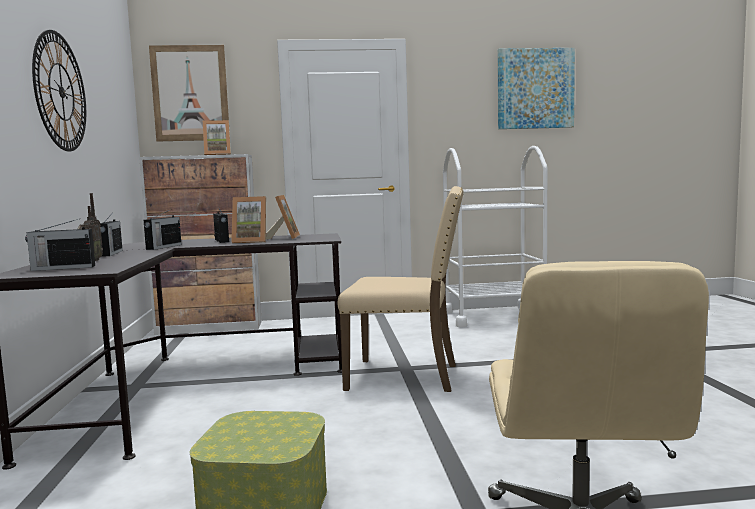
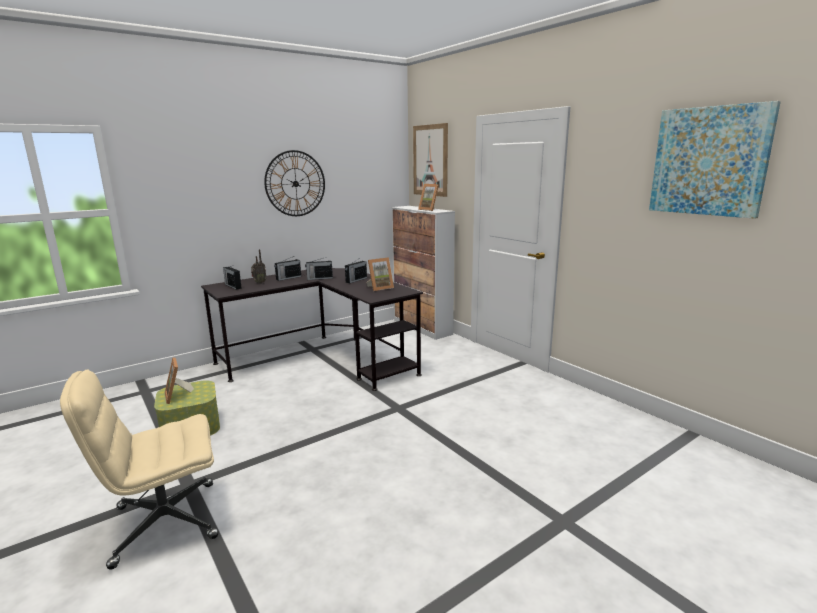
camera: 60 degrees right, 10 degrees up
picture frame [231,196,266,243] -> picture frame moved to [165,358,194,404]
beige chair [338,186,463,392] -> none
white cart [443,146,547,328] -> none

